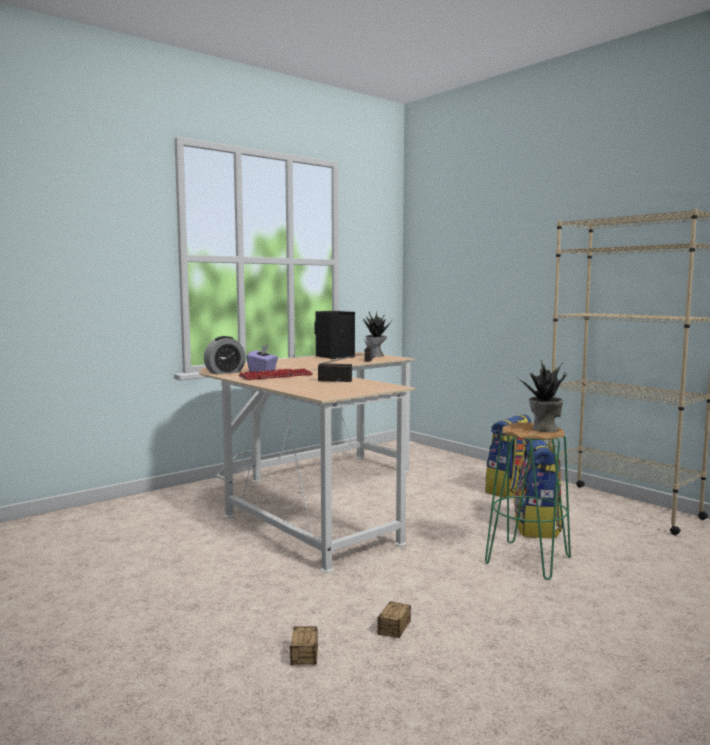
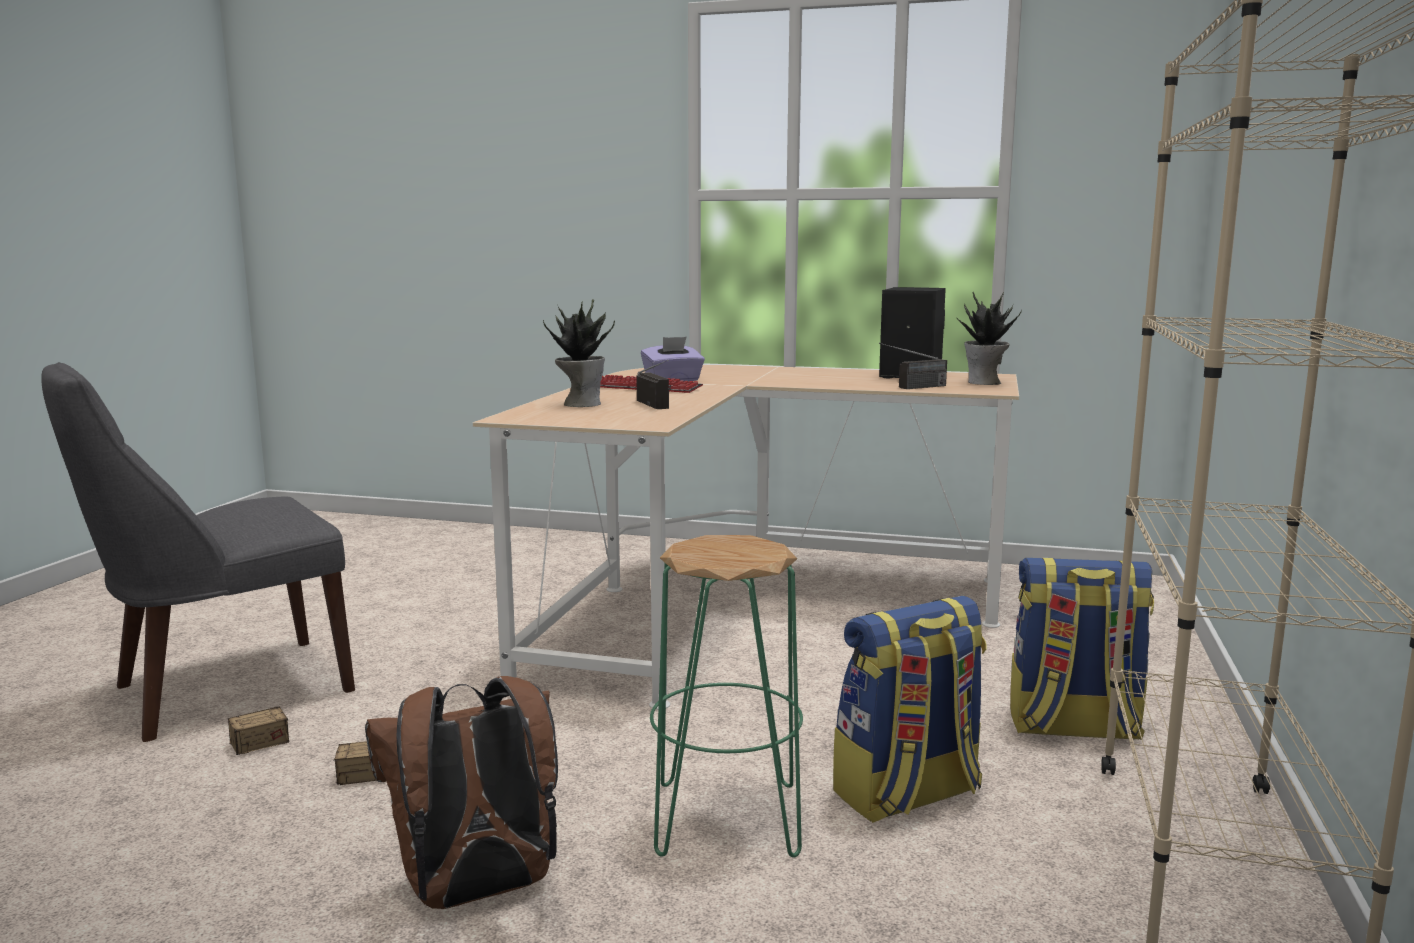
camera: 55 degrees right, 5 degrees up
alarm clock [204,336,246,374] -> none
potted plant [517,360,568,432] -> potted plant moved to [543,299,615,407]
none -> grey chair [41,362,355,742]
none -> brown backpack [365,676,558,909]

